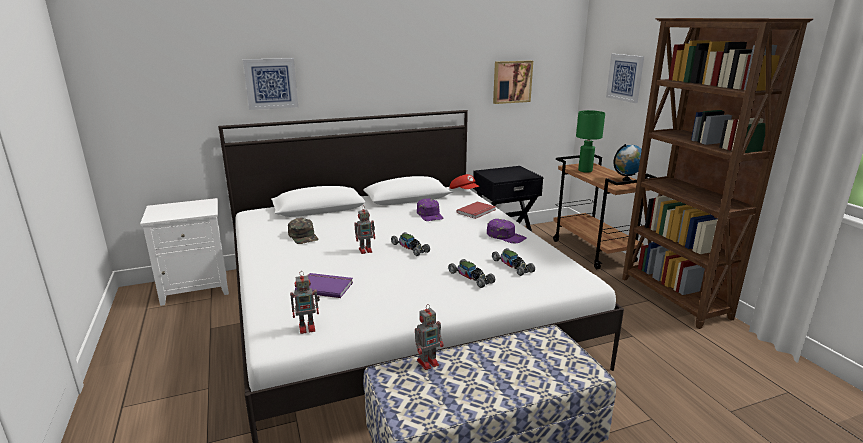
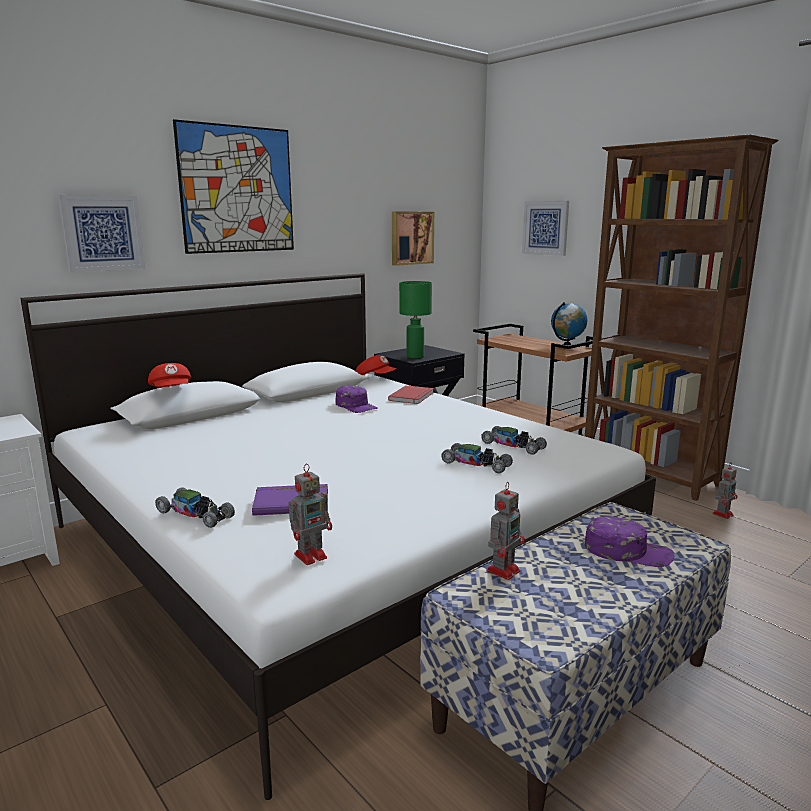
camera: 20 degrees left, 5 degrees down
green cap [288,218,318,244] -> none
toy robot [354,206,375,254] -> toy robot moved to [712,462,738,519]
toy car [391,232,430,256] -> toy car moved to [155,487,235,528]
purple cap [487,219,527,243] -> purple cap moved to [585,516,675,567]
green table lamp [576,110,605,172] -> green table lamp moved to [399,281,432,359]
none -> red cap [148,363,191,387]
none -> picture [173,119,294,254]

